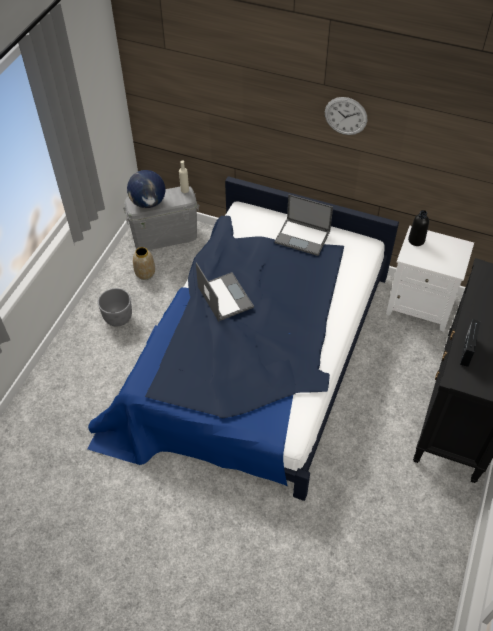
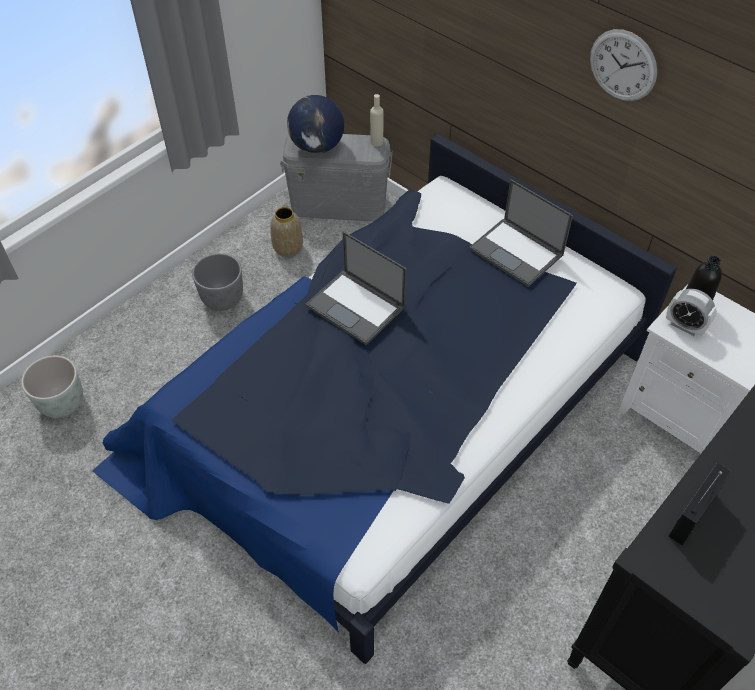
camera: 20 degrees right, 0 degrees up
laptop [196,262,254,321] -> laptop turned 135 degrees clockwise [306,231,407,345]
none -> grey planter [21,356,83,418]
none -> alarm clock [666,289,717,336]

